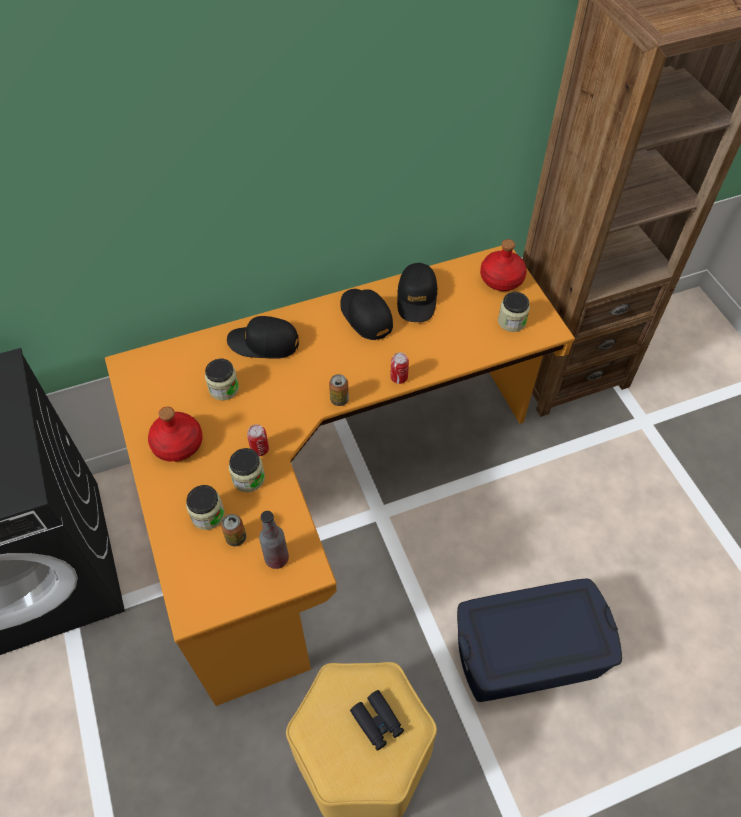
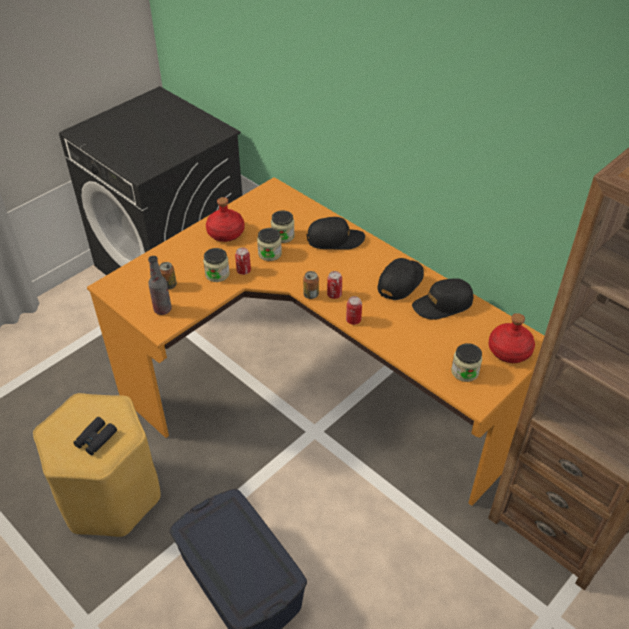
camera: 65 degrees right, 10 degrees down
jar [186,485,225,530] -> jar moved to [257,228,282,261]
black cap [227,316,299,359] -> black cap turned 105 degrees clockwise [307,217,365,250]
none -> can [327,271,342,299]

